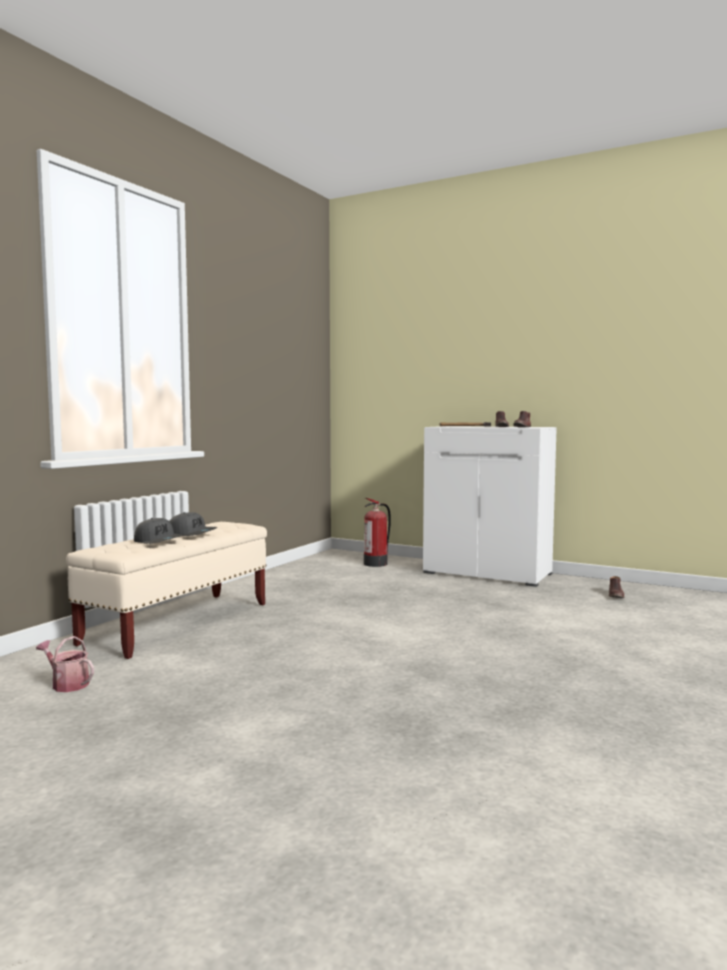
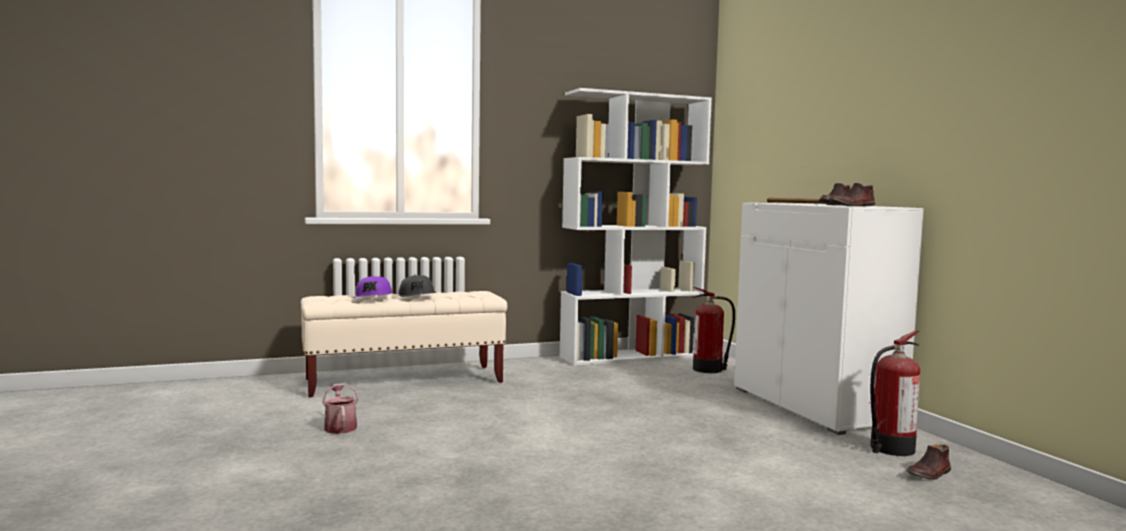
camera: 40 degrees right, 0 degrees up
watering can [36,636,94,692] -> watering can moved to [322,383,358,434]
grey cap [134,518,183,544] -> purple cap [353,276,392,298]
none -> white bookcase [559,88,712,366]
none -> fire extinguisher [870,330,920,456]

